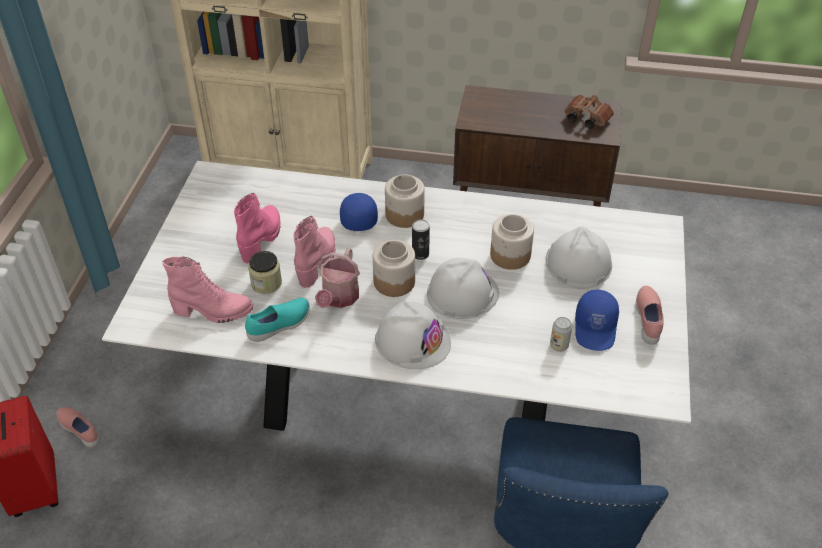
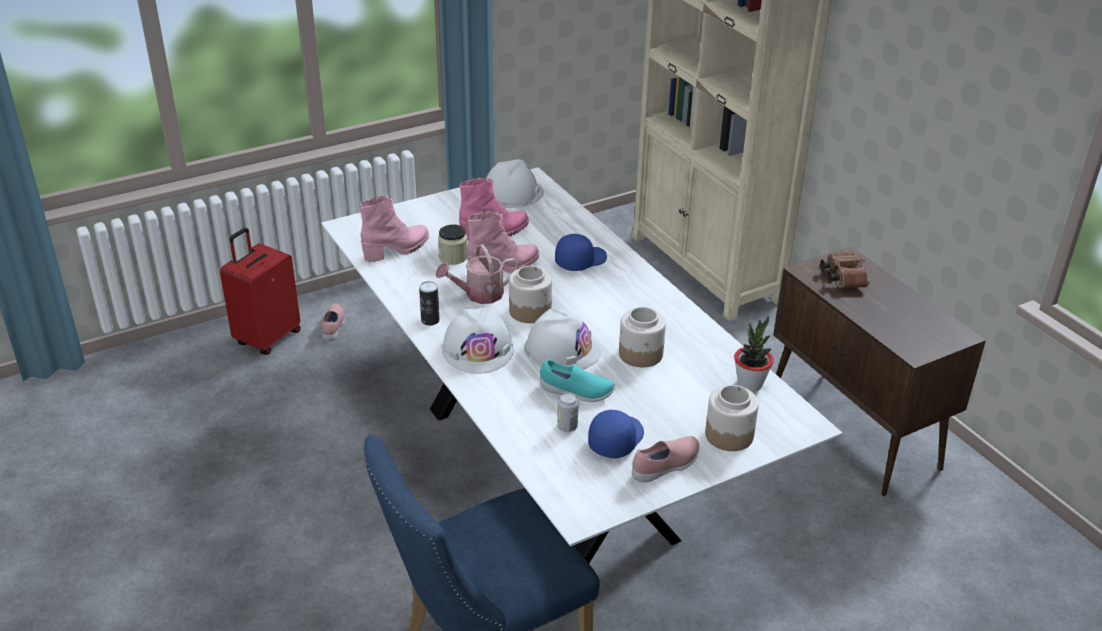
camera: 50 degrees right, 10 degrees down
pink boot [162,256,253,323] -> pink boot turned 90 degrees counterclockwise [359,196,429,263]
turquoise shoe [245,298,310,342] -> turquoise shoe moved to [540,359,615,402]
jar [385,174,425,228] -> jar moved to [705,385,759,451]
can [412,220,430,260] -> can moved to [419,281,440,326]
white hard hat [546,226,612,289] -> white hard hat moved to [486,159,544,208]
brown binoculars [564,95,614,129] -> brown binoculars moved to [820,252,870,288]
blue cap [575,290,619,351] -> blue cap turned 150 degrees clockwise [588,410,644,458]
none -> potted plant [734,316,774,392]

